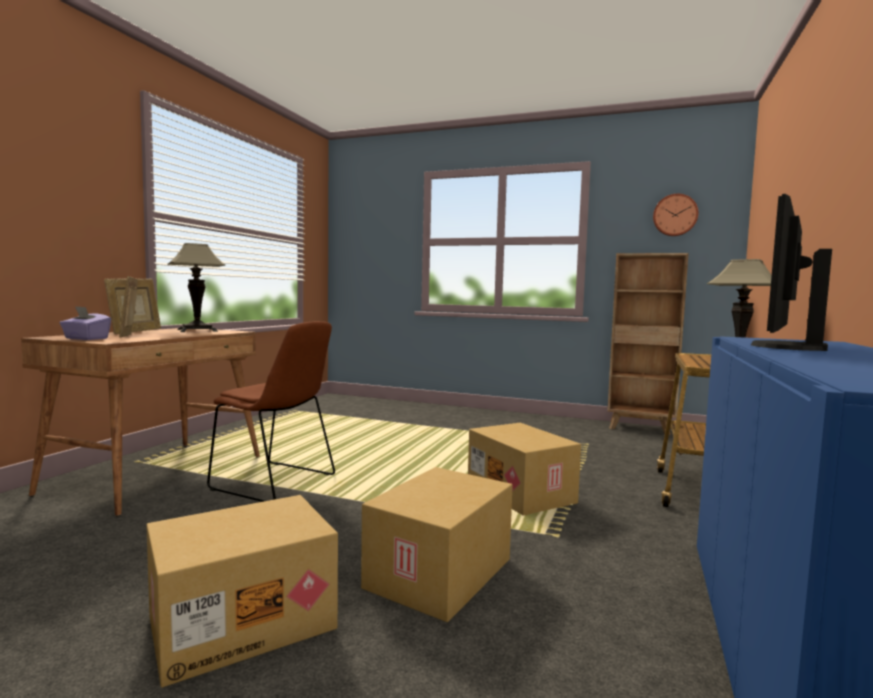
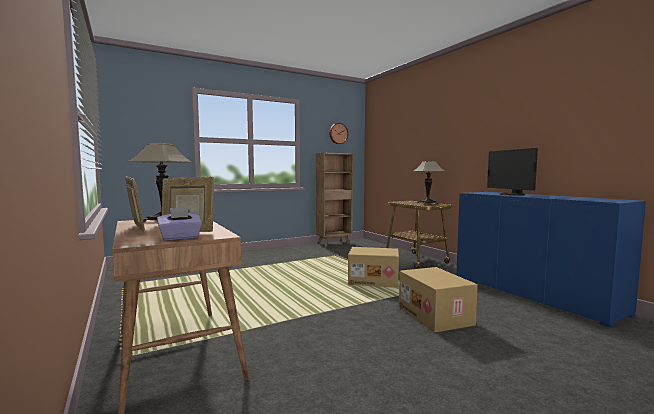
camera: 50 degrees left, 0 degrees up
cardboard box [146,495,338,687] -> none
brown chair [207,321,335,502] -> none

